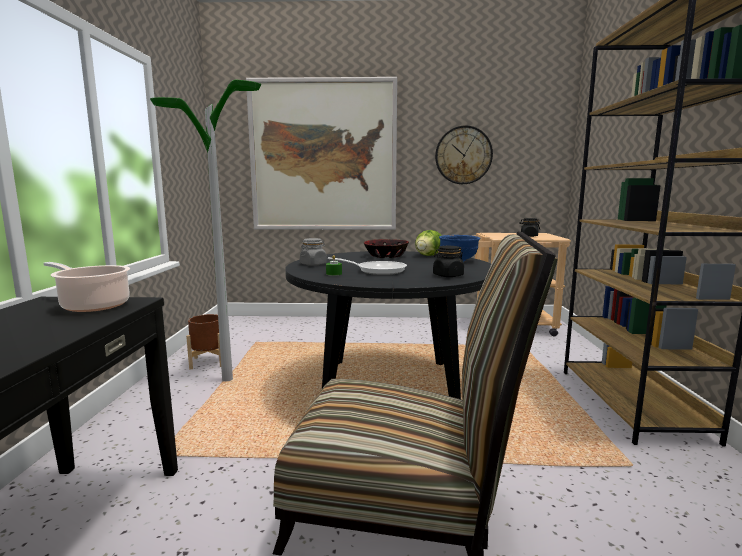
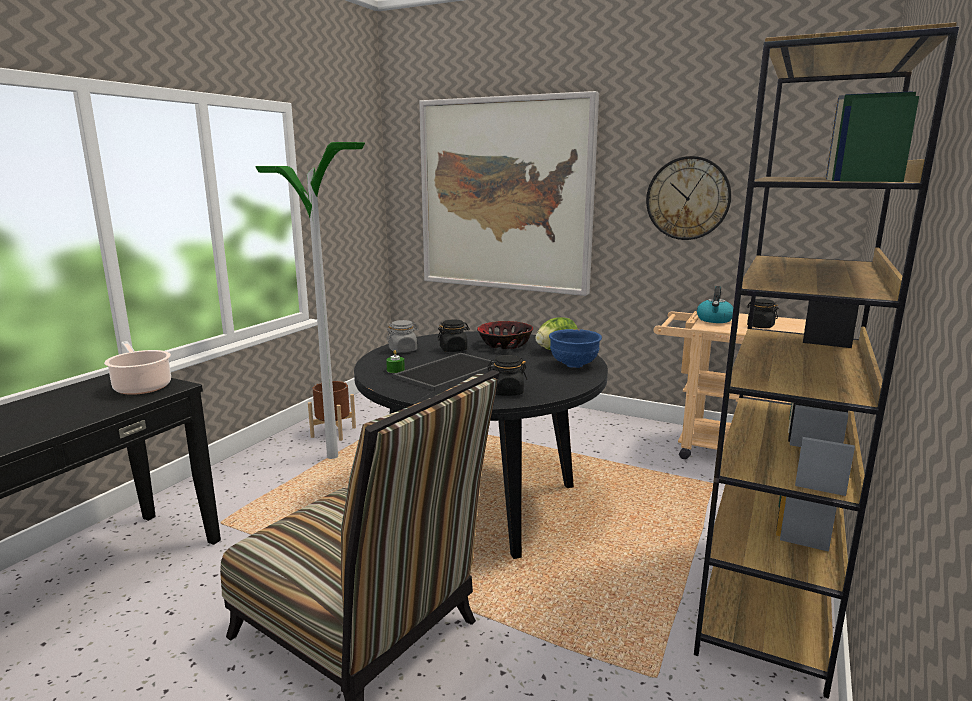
camera: 25 degrees right, 5 degrees up
frying pan [328,257,407,275] -> tray [393,353,495,391]
none -> black jar [437,319,470,352]
none -> kettle [697,286,733,323]

